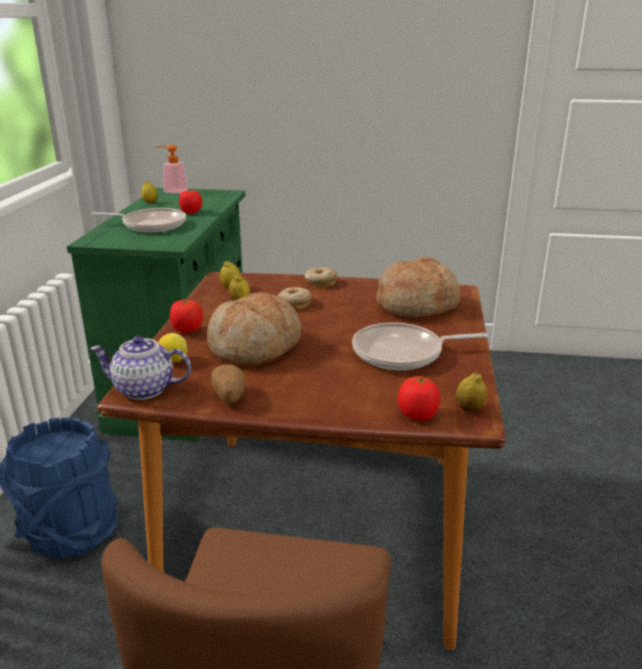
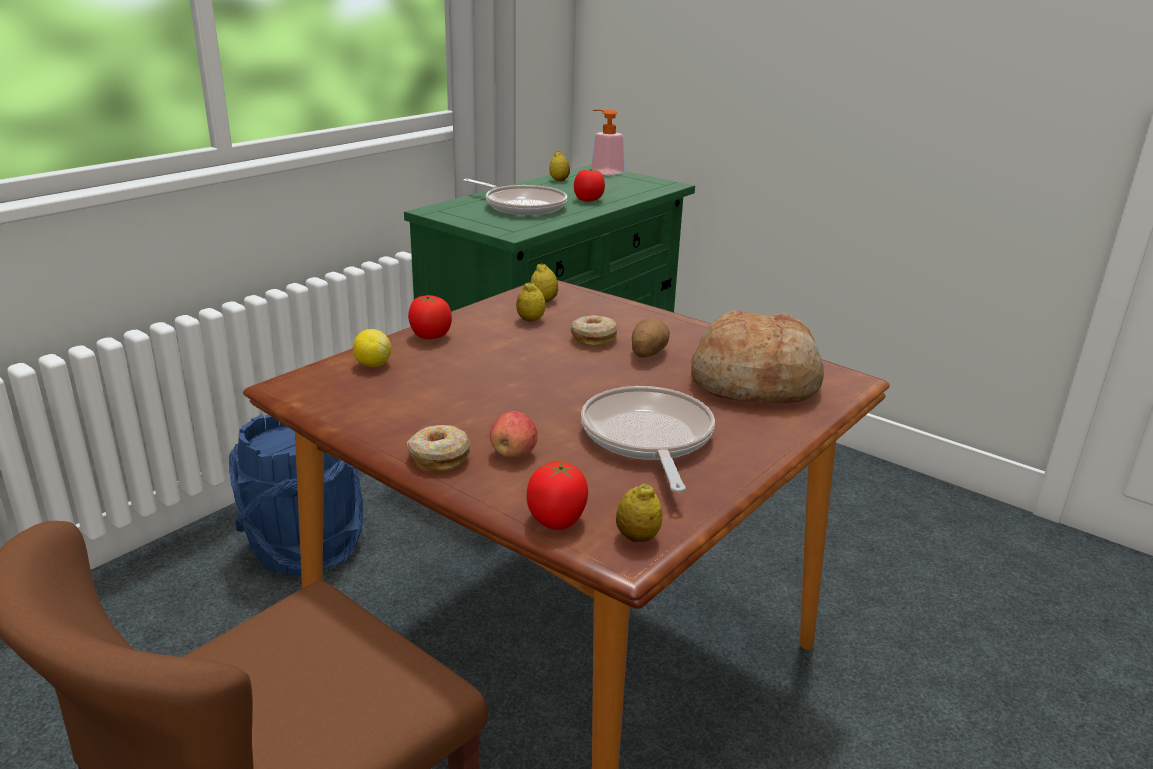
camera: 30 degrees right, 0 degrees up
teapot [90,336,191,400] -> none
bread [207,292,301,366] -> none
potato [211,364,246,403] -> potato moved to [632,318,670,358]
donut [305,267,338,287] -> donut moved to [407,425,470,471]
frying pan [352,322,488,370] -> frying pan turned 60 degrees clockwise [581,386,715,493]
none -> apple [490,411,538,458]

